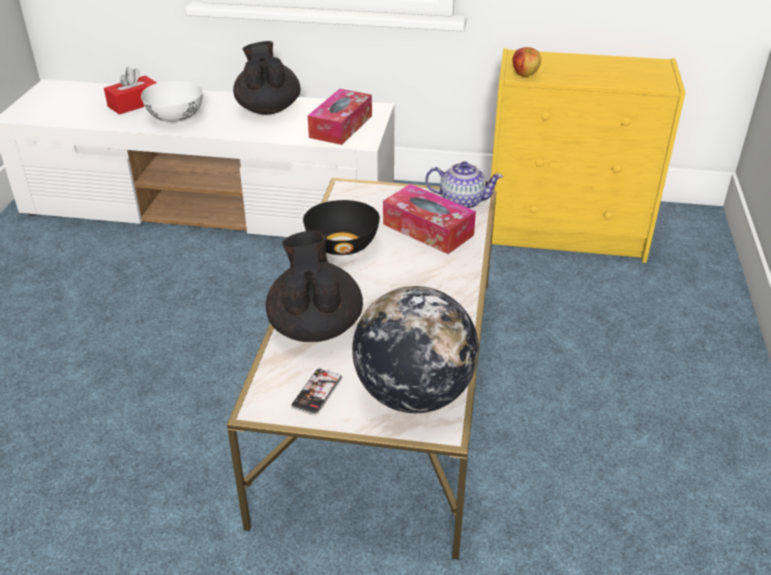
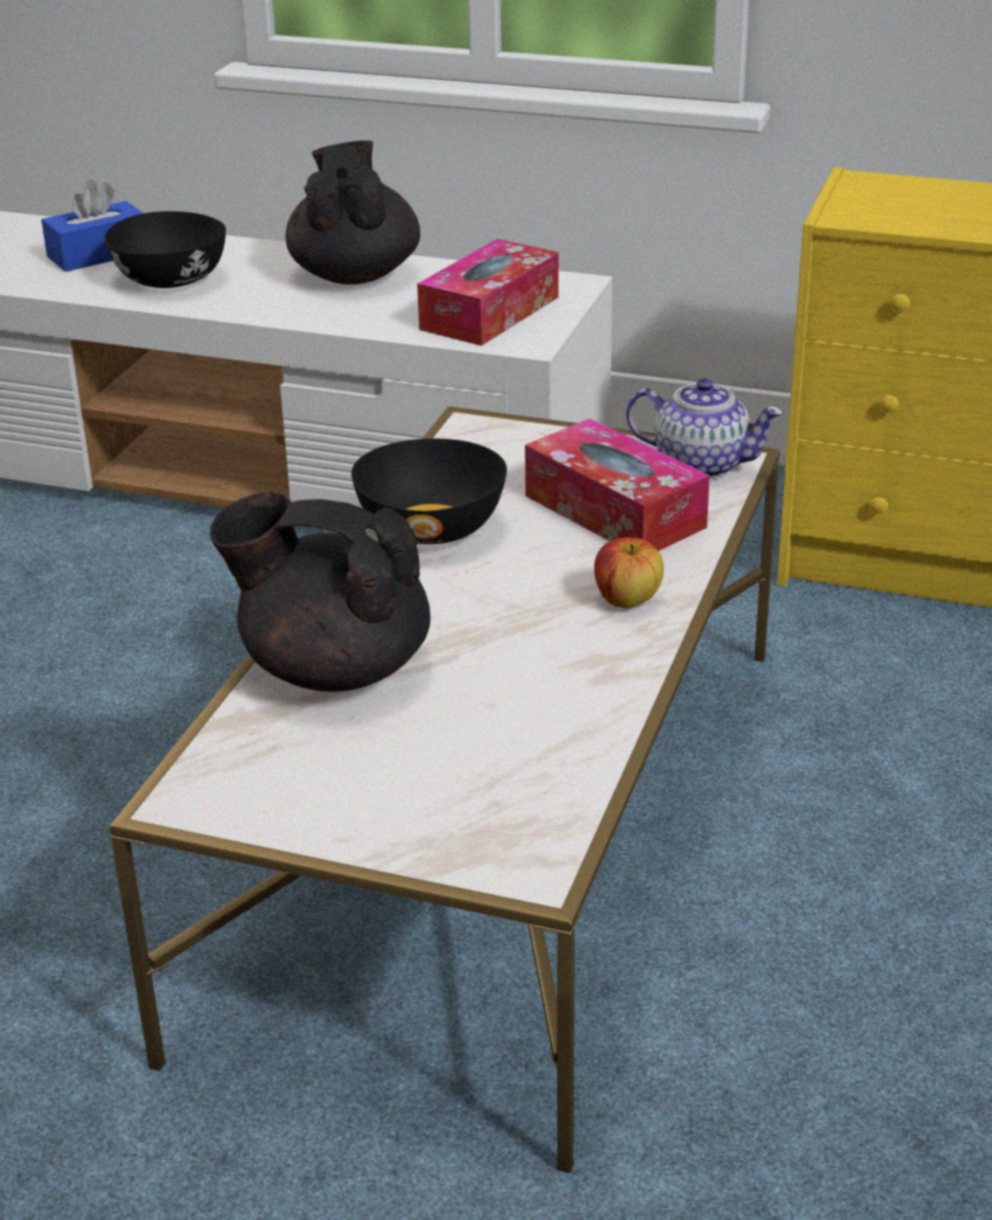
camera: 10 degrees right, 5 degrees down
red tissue box [104,67,157,115] -> blue tissue box [41,179,143,272]
white bowl [141,81,203,122] -> black bowl [104,211,226,288]
black teapot [266,230,363,342] -> black teapot turned 75 degrees counterclockwise [209,492,430,692]
phone [291,368,342,415] -> none
globe [352,286,479,413] -> none
apple [512,47,541,77] -> apple moved to [594,537,664,609]

